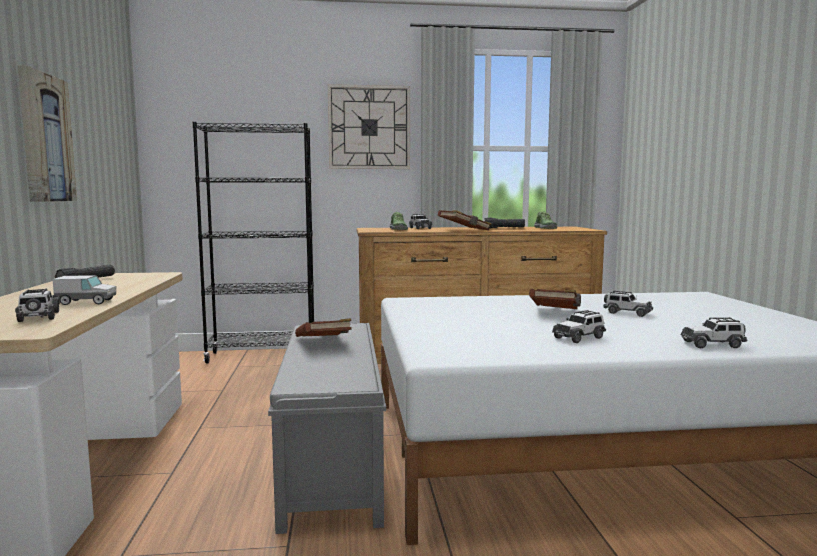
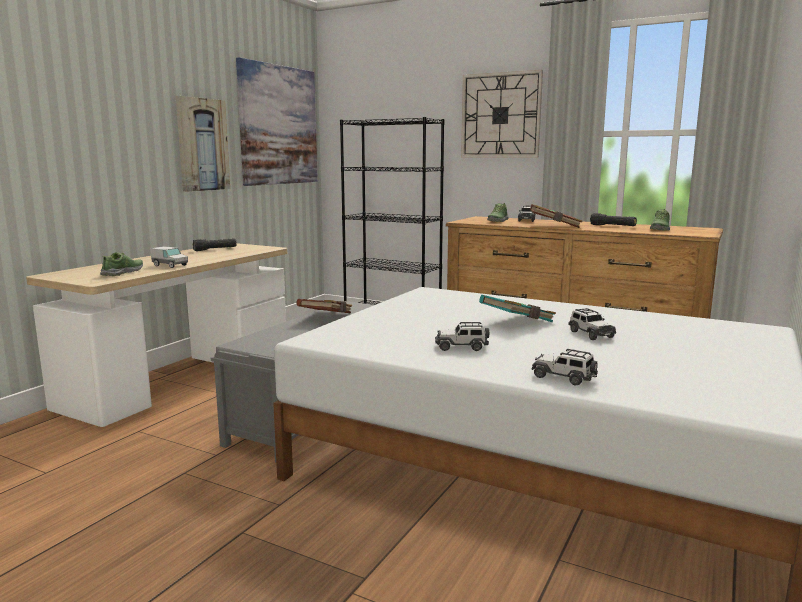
camera: 35 degrees right, 5 degrees up
toy car [15,288,60,322] -> shoe [100,252,143,276]
brown book [529,289,581,309] -> turquoise book [479,295,556,323]
none -> picture [236,57,318,186]

